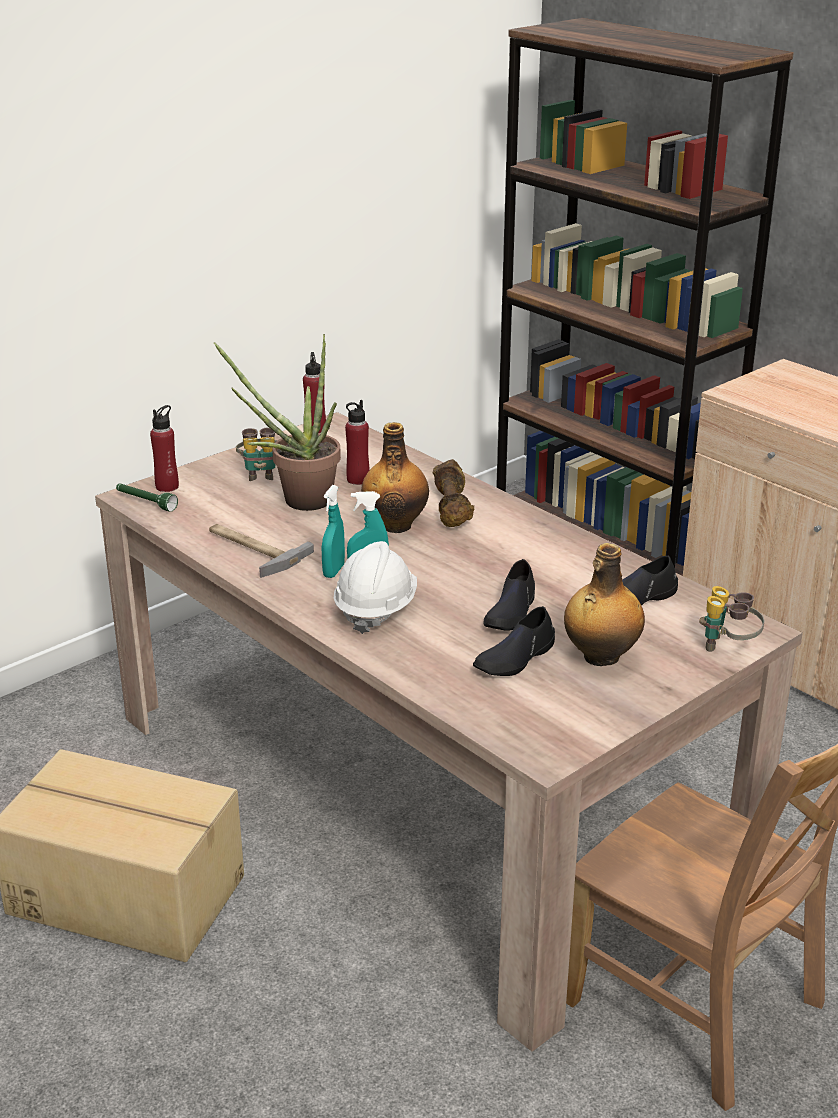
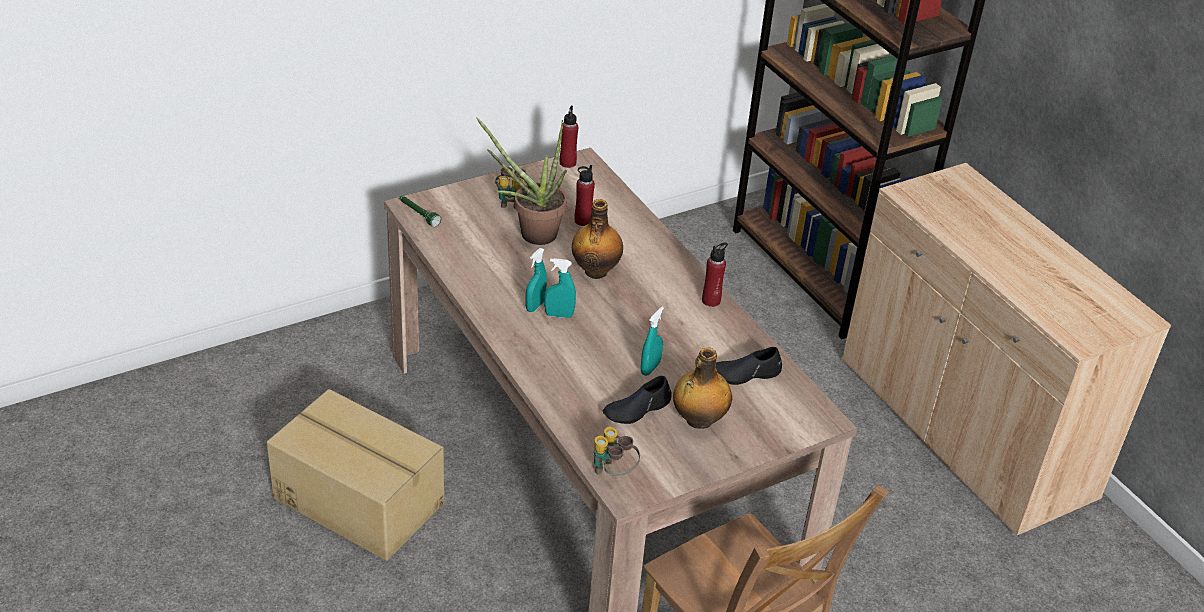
camera: 10 degrees right, 10 degrees up
red bottle [150,405,179,492] -> red bottle moved to [702,242,728,307]
hammer [209,524,314,578] -> none
white hard hat [334,541,417,634] -> none
brown dumbbell [433,459,474,527] -> none
black shoe [484,559,535,631] -> turquoise spray bottle [641,307,664,376]
binoculars [699,586,764,652] -> binoculars moved to [594,427,640,475]

